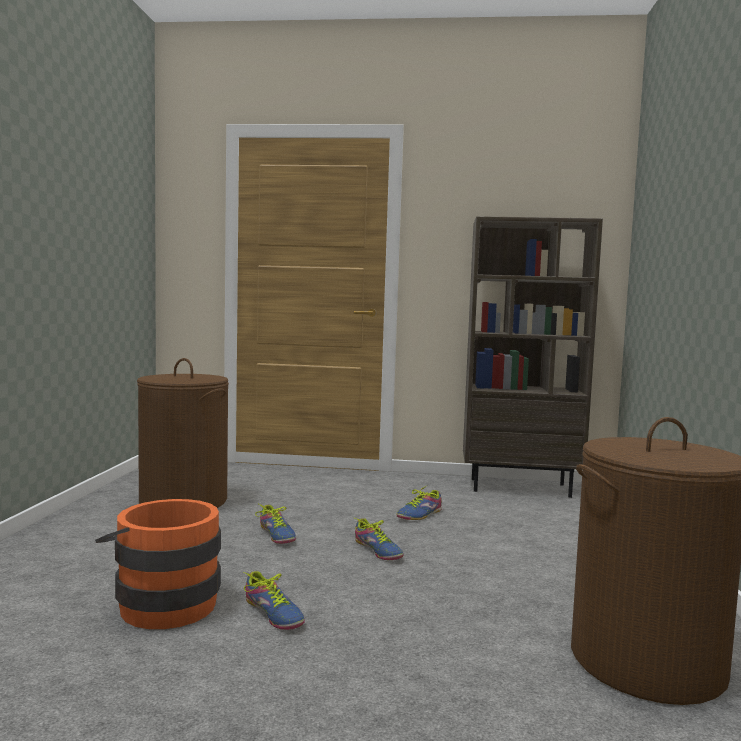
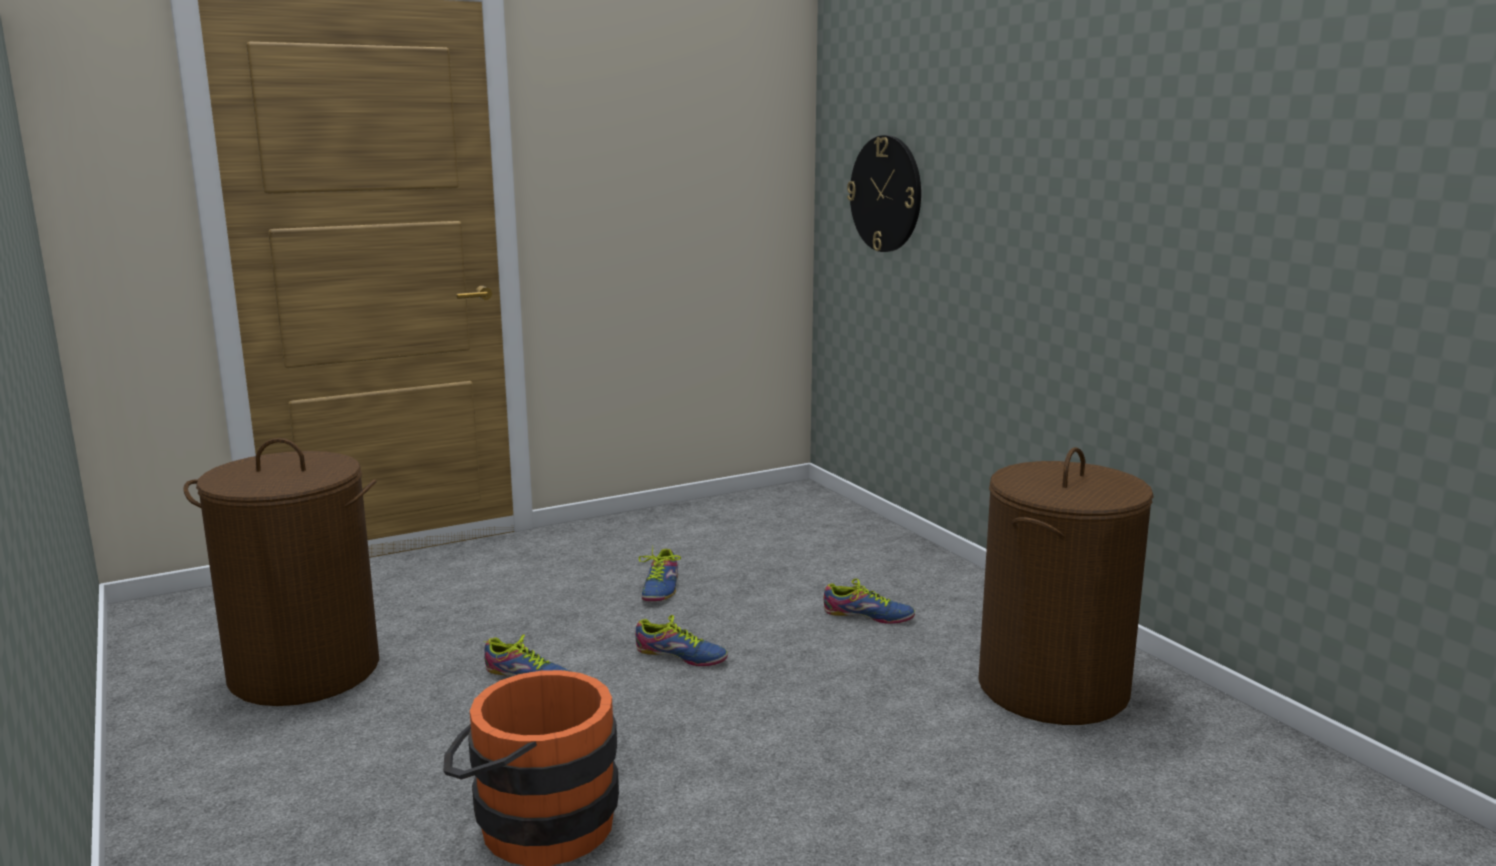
camera: 35 degrees left, 10 degrees up
shoe [243,571,305,630] -> shoe moved to [824,579,915,624]
brown bookcase [463,216,603,498] -> none
none -> wall clock [847,135,921,252]

